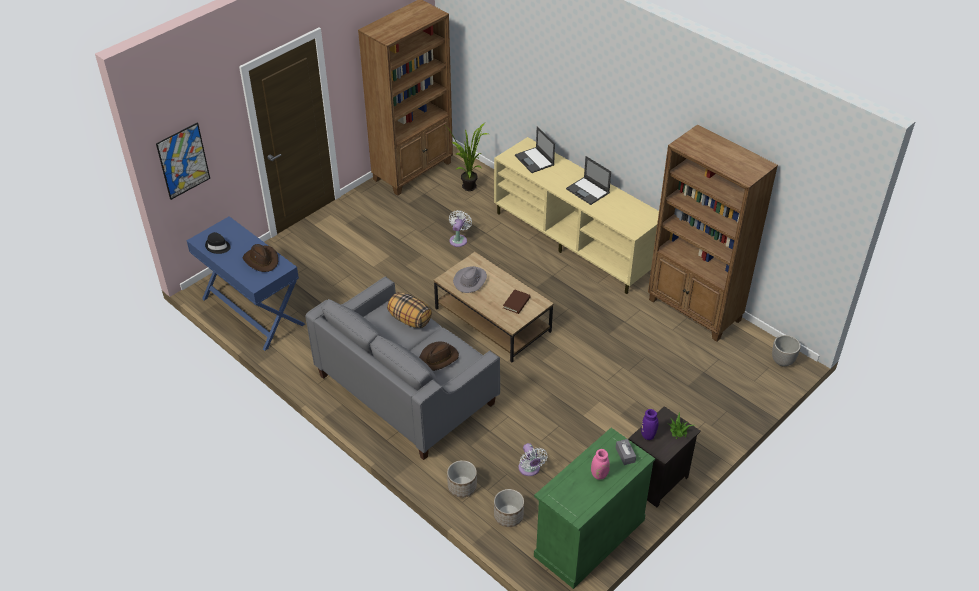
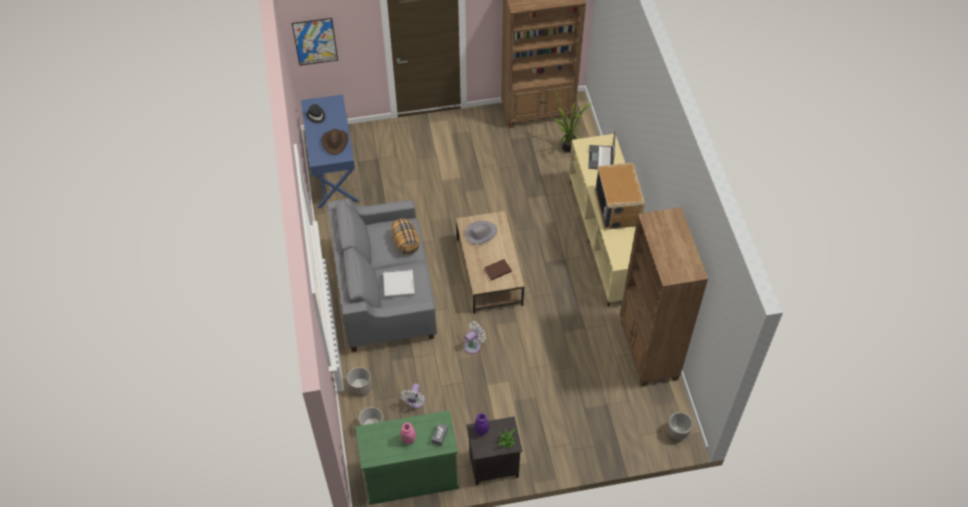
camera: 35 degrees right, 10 degrees up
brown hat [419,342,459,371] -> white tray [383,269,415,298]
white fan [449,210,472,247] -> white fan moved to [463,321,487,354]
laptop [566,156,611,205] -> television [594,162,645,230]

